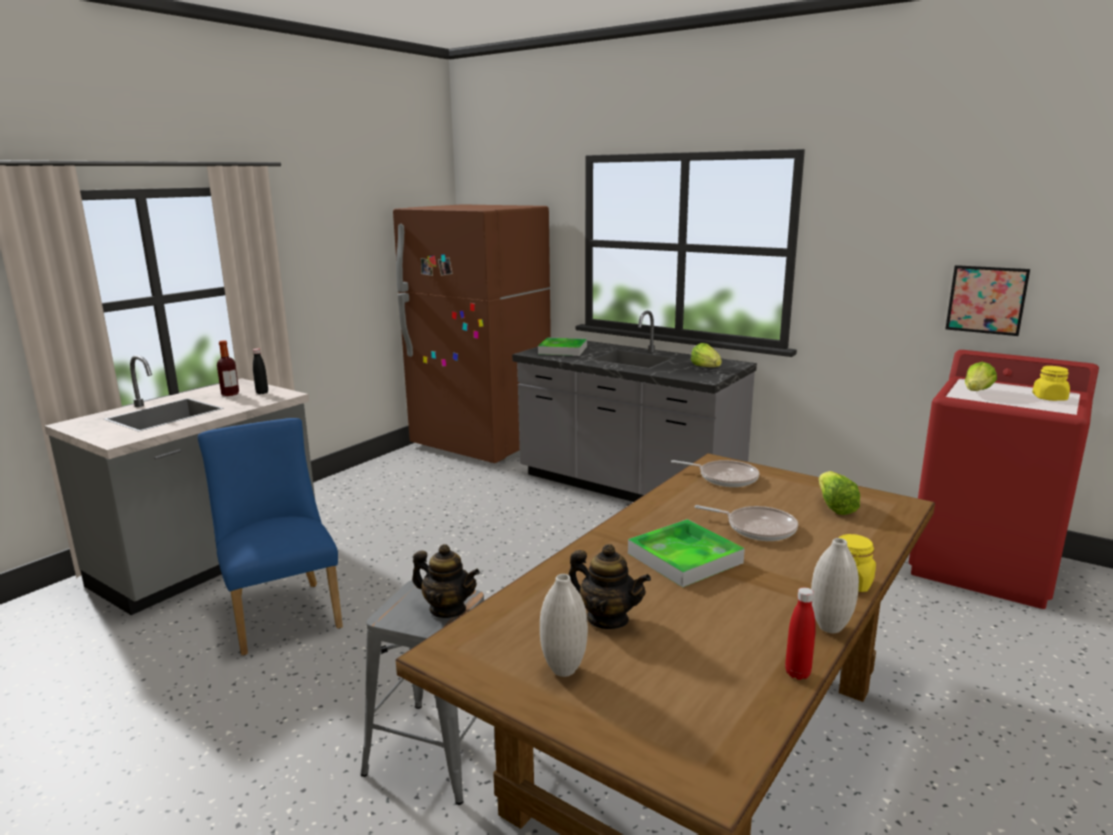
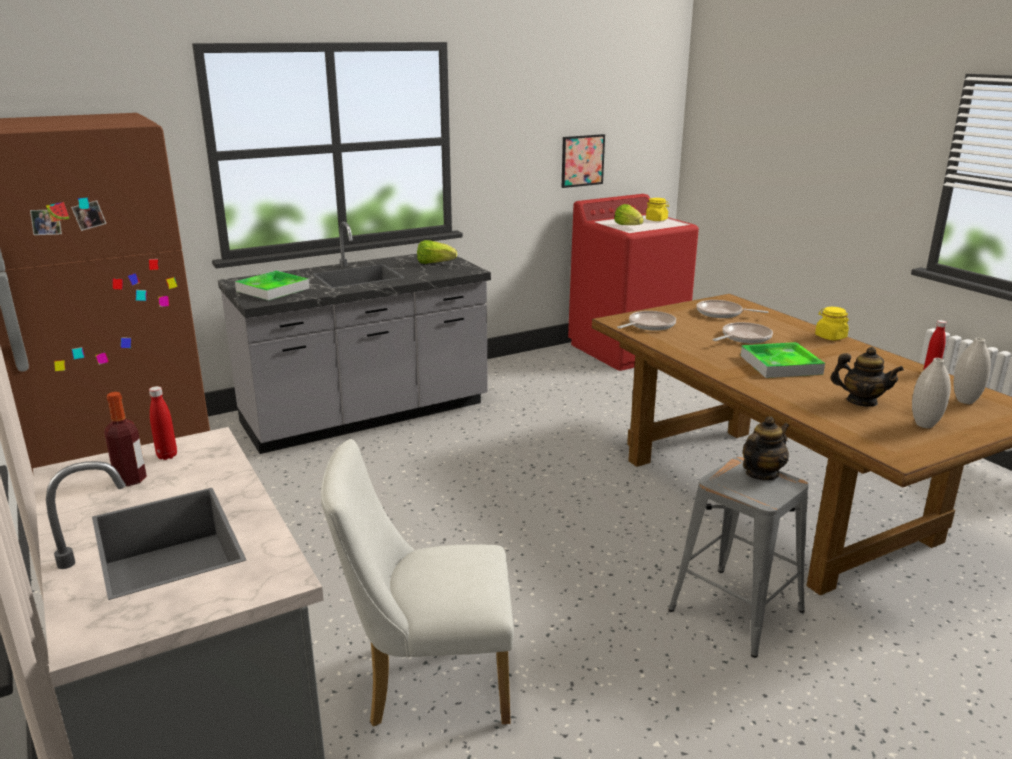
camera: 65 degrees left, 5 degrees up
blue chair [198,418,343,655] -> white chair [321,439,514,726]
black bottle [253,348,268,394] -> red bottle [149,386,177,460]
teapot [569,544,651,629] -> teapot turned 60 degrees clockwise [830,347,904,407]
white vase [811,538,859,633] -> white vase moved to [953,338,991,404]
lettuce [819,471,860,515] -> frying pan [696,300,768,318]

